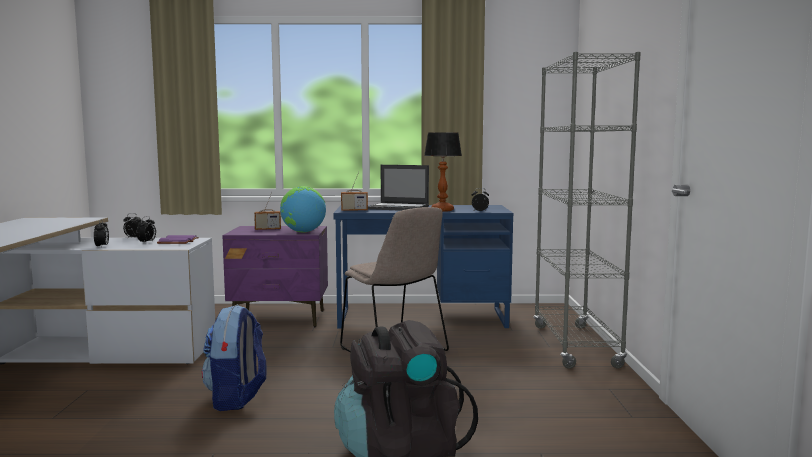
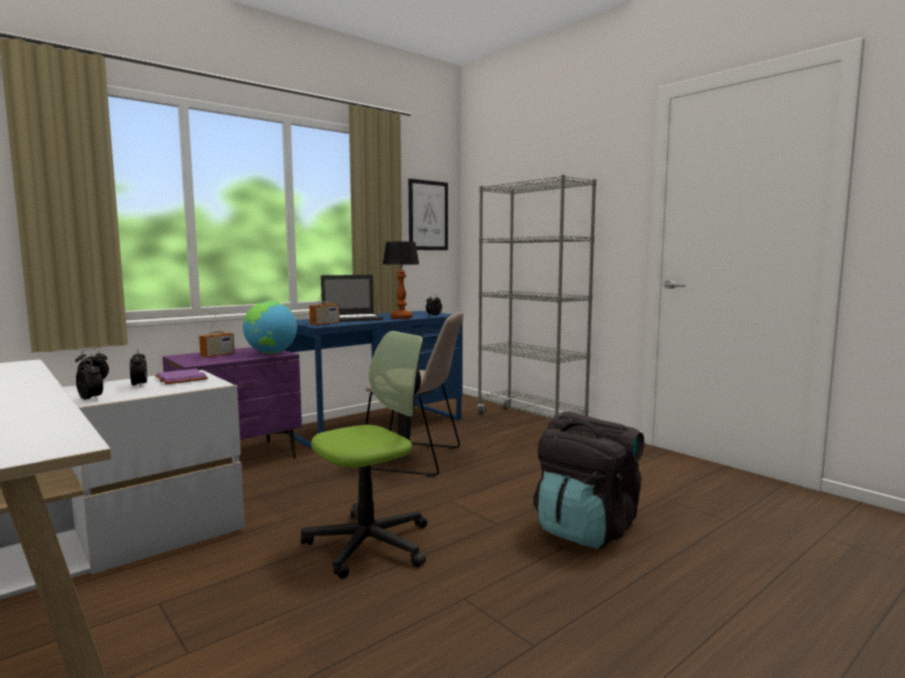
camera: 40 degrees left, 0 degrees up
backpack [201,305,267,411] -> office chair [301,331,428,579]
none -> picture [408,179,448,250]

